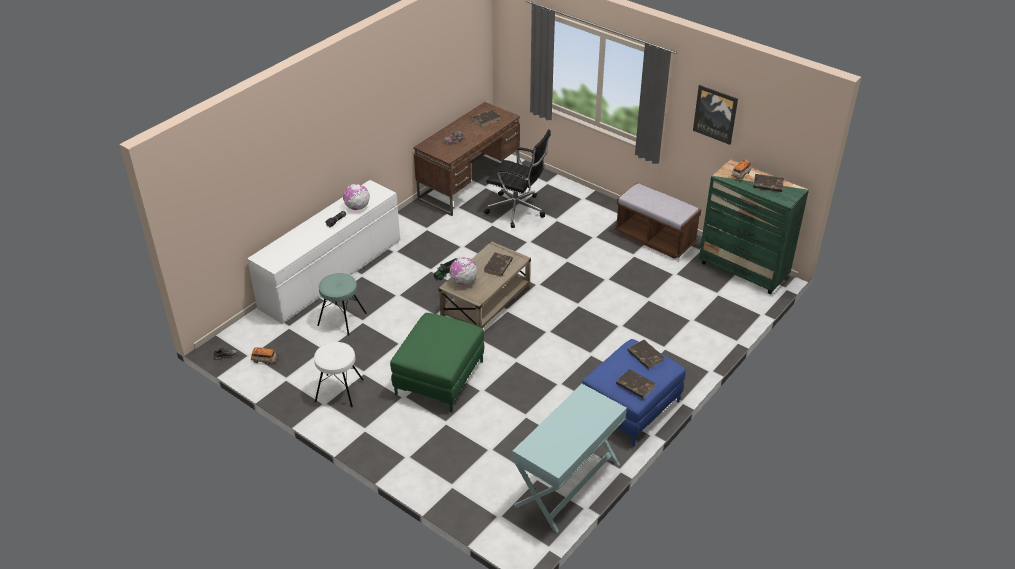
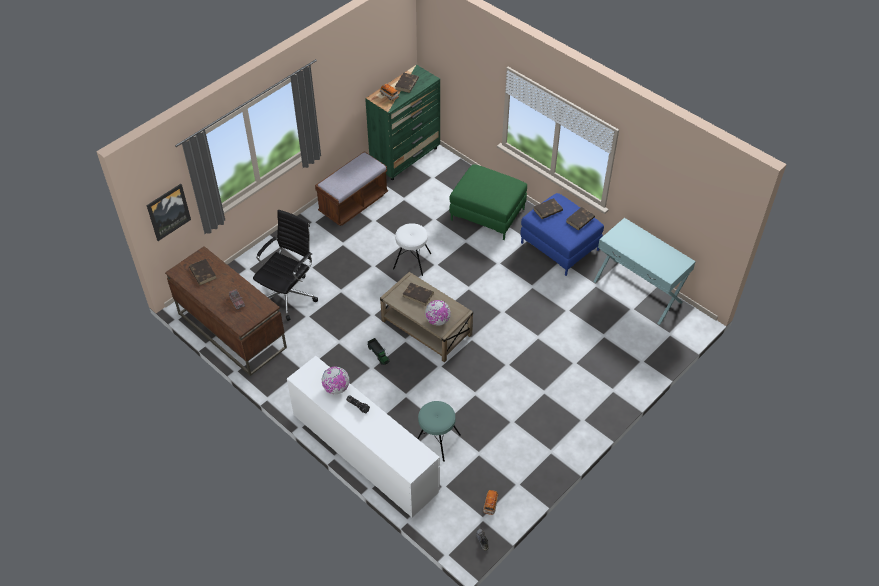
camera: 85 degrees left, 10 degrees up
white stool [314,342,364,407] -> white stool moved to [393,223,431,276]
green ottoman [390,313,484,412] -> green ottoman moved to [449,164,527,240]
picture [693,85,738,145] -> picture moved to [147,184,191,241]

